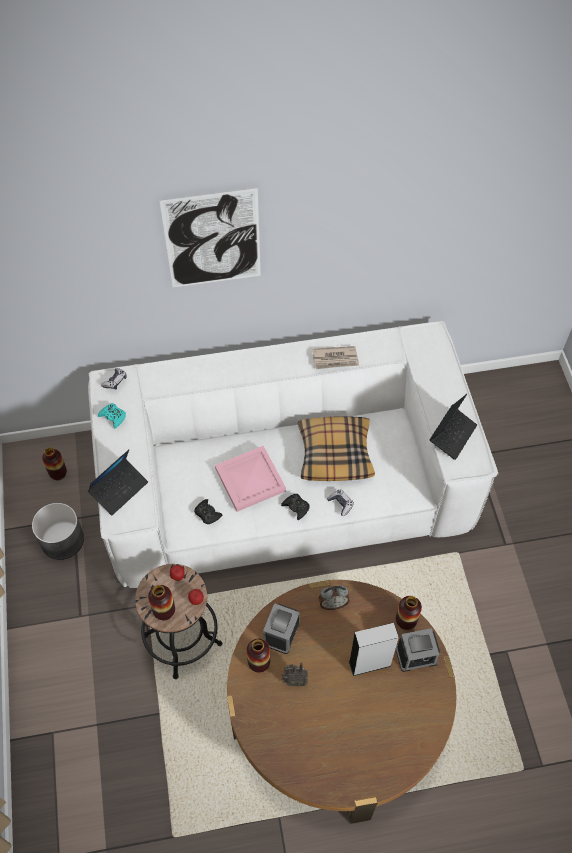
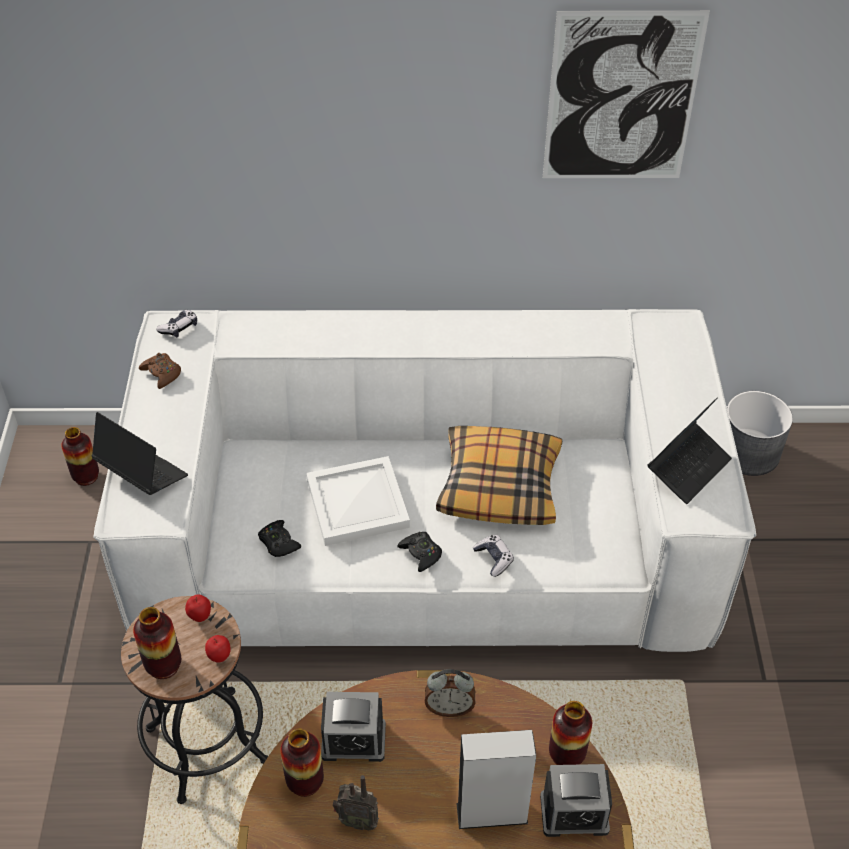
camera: 10 degrees right, 10 degrees down
grey planter [32,503,84,560] -> grey planter moved to [727,391,793,476]
laptop [88,450,148,516] -> laptop turned 105 degrees counterclockwise [91,412,188,495]
turquoise game controller [98,403,126,429] -> brown game controller [139,353,181,389]
picture [159,188,261,288] -> picture moved to [543,11,710,178]
pink tray [215,446,286,512] -> white tray [306,456,410,546]
alarm clock [263,603,300,654] -> alarm clock turned 120 degrees counterclockwise [321,692,386,762]
newspaper [312,346,359,369] -> none

